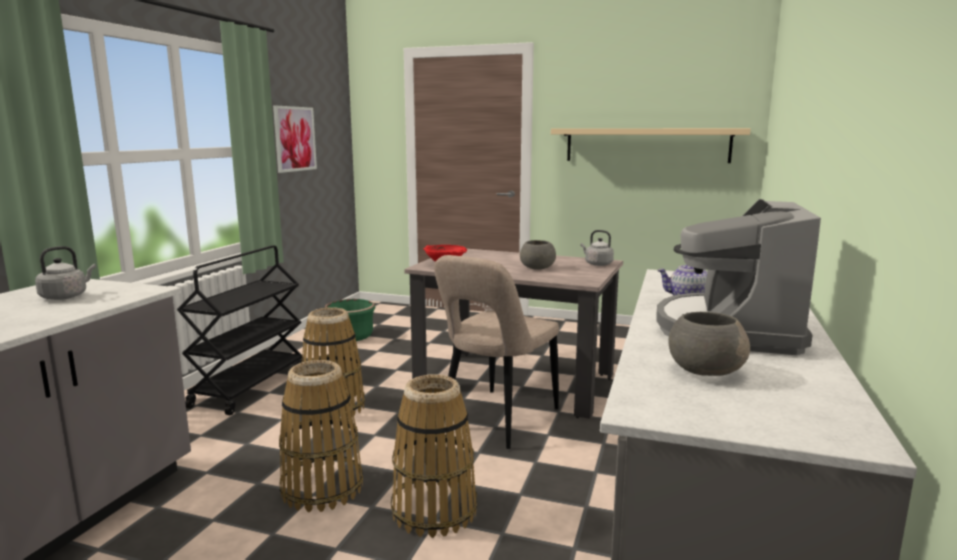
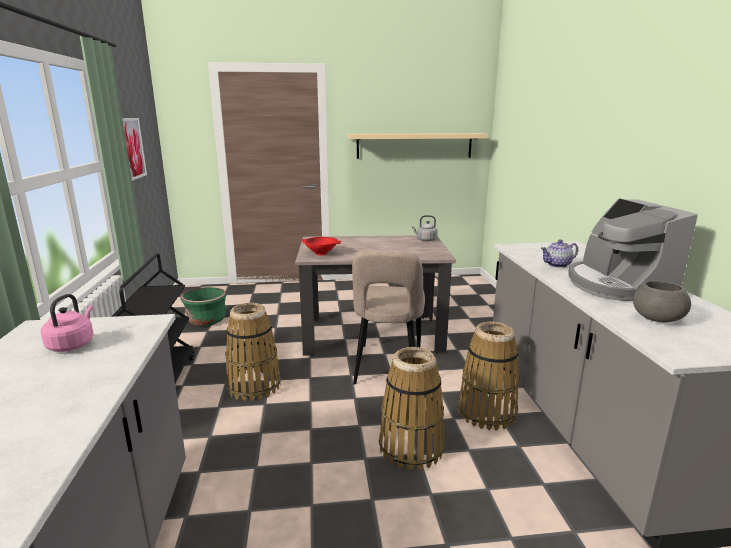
camera: 25 degrees left, 5 degrees up
grey kettle [35,246,96,300] -> pink kettle [41,294,94,352]
basket [279,360,363,512] -> basket moved to [458,321,520,431]
grey bowl [520,240,556,270] -> none

